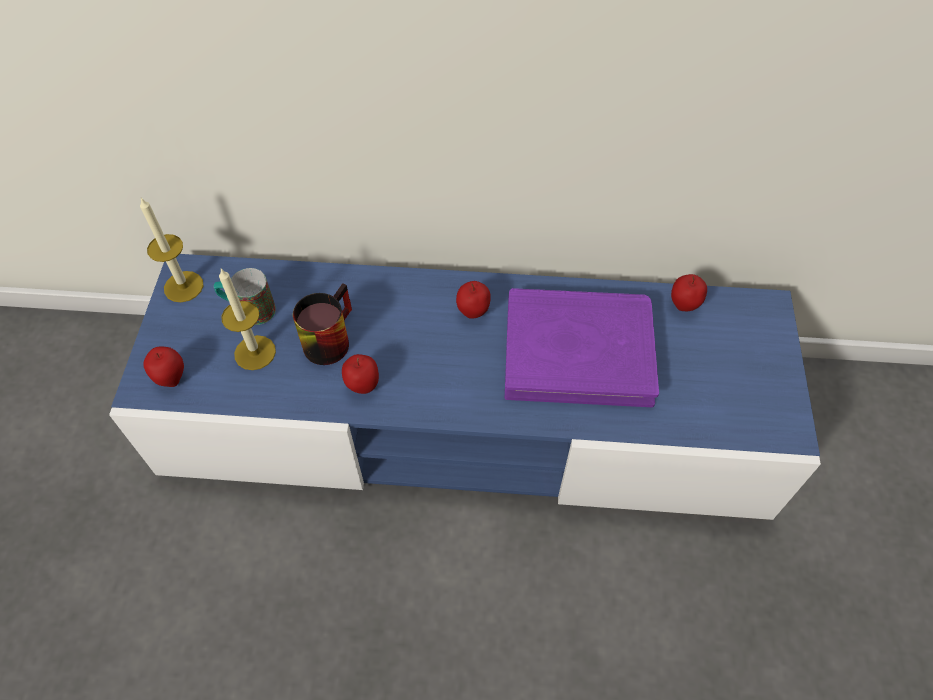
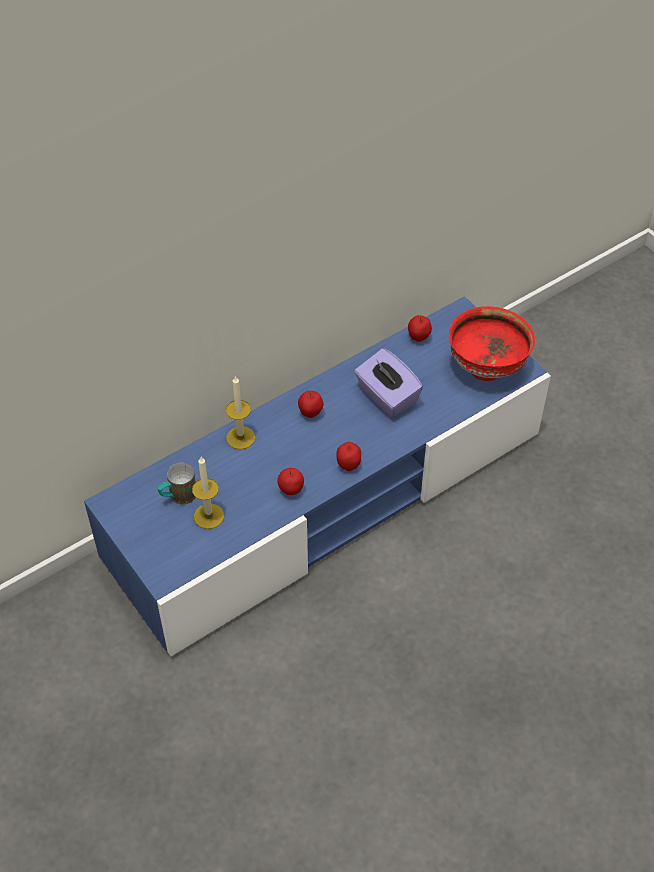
camera: 40 degrees left, 5 degrees down
candle [140,198,204,302] -> candle moved to [226,376,255,449]
apple [143,346,184,387] -> apple moved to [336,442,361,471]
mug [293,283,352,365] -> none
purple book [505,288,659,407] -> purple tissue box [354,348,423,418]
none -> red bowl [449,306,535,381]

